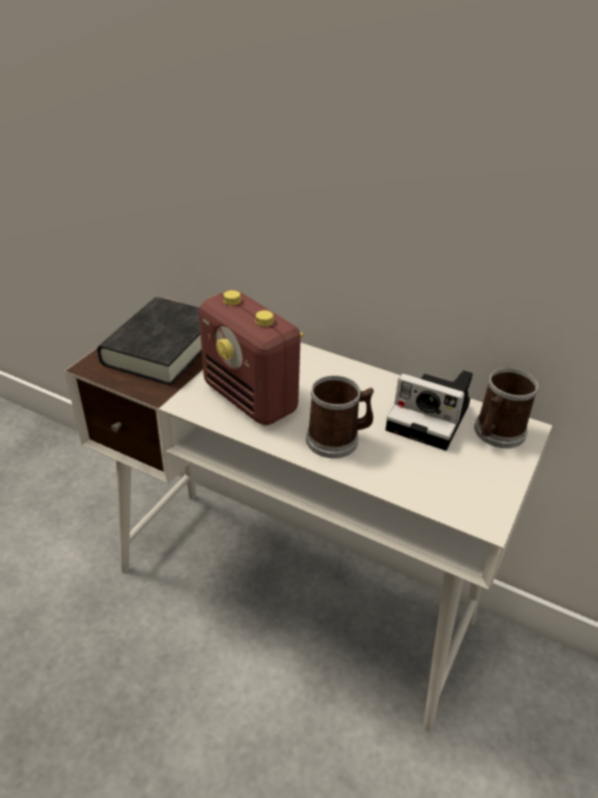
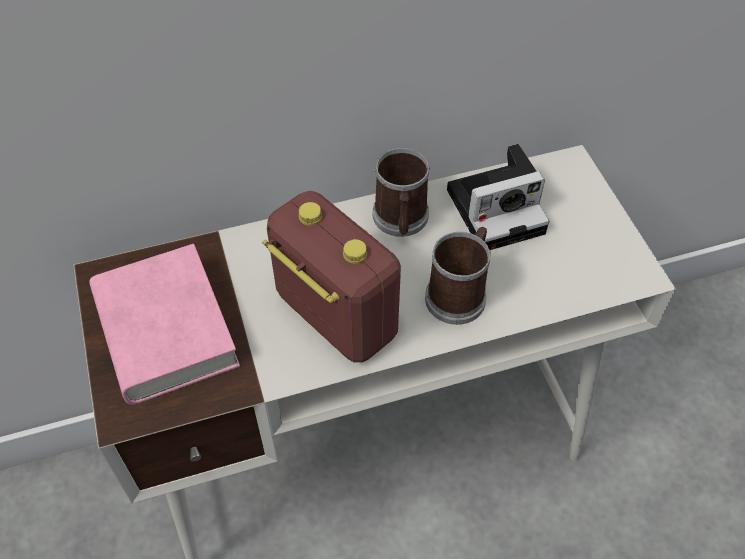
camera: 45 degrees left, 15 degrees up
black book [97,297,202,386] -> pink book [89,244,240,405]
radio [199,289,304,426] -> radio turned 135 degrees counterclockwise [262,191,401,363]
mug [474,368,538,448] -> mug moved to [373,148,430,237]

